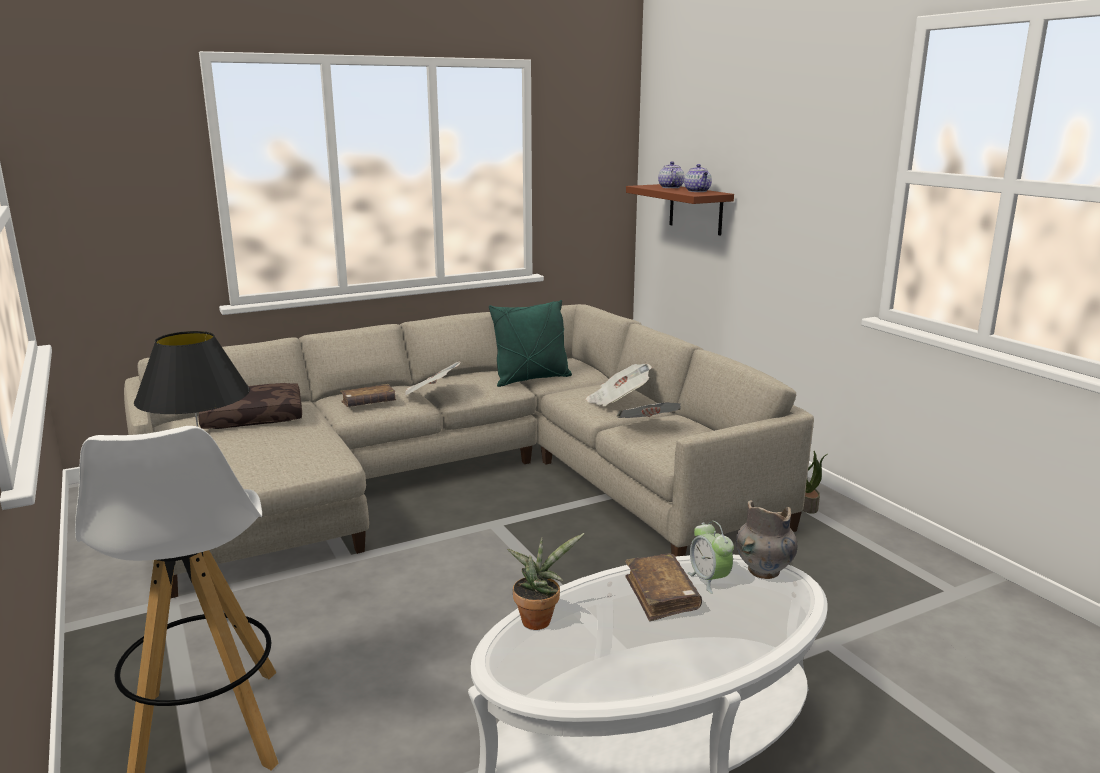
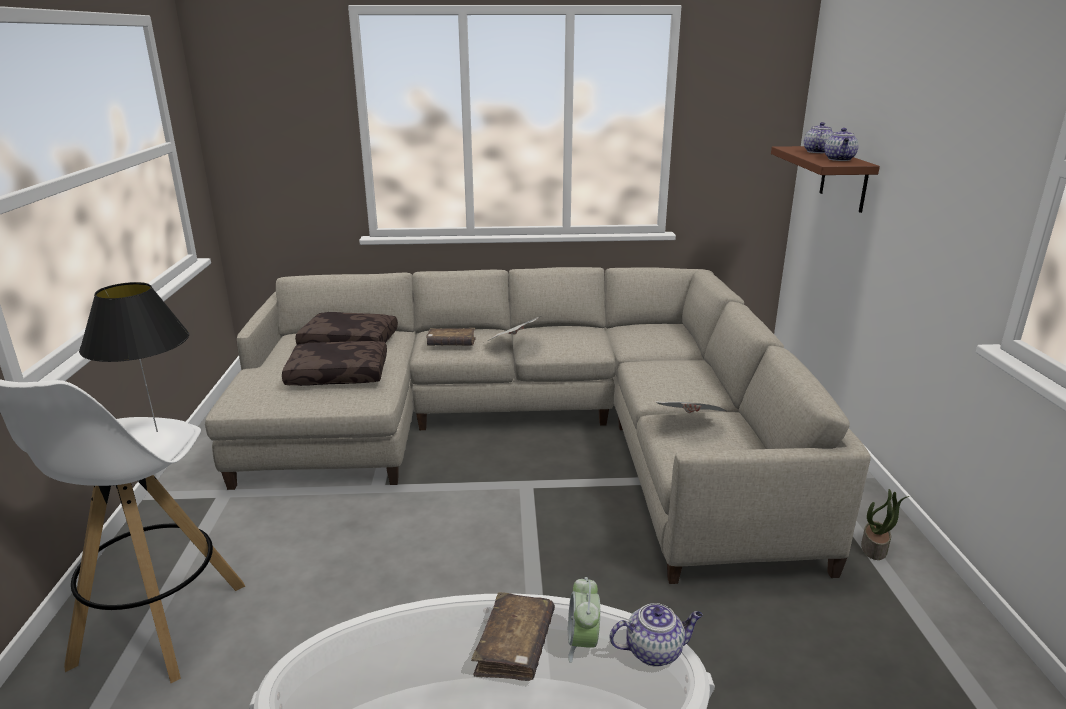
camera: 25 degrees right, 5 degrees up
green pillow [489,300,572,387] -> none
potted plant [507,533,585,630] -> none
newspaper [586,364,652,407] -> none
grey vase [736,500,798,579] -> teapot [610,603,703,667]
none -> brown pillow [282,341,387,386]

